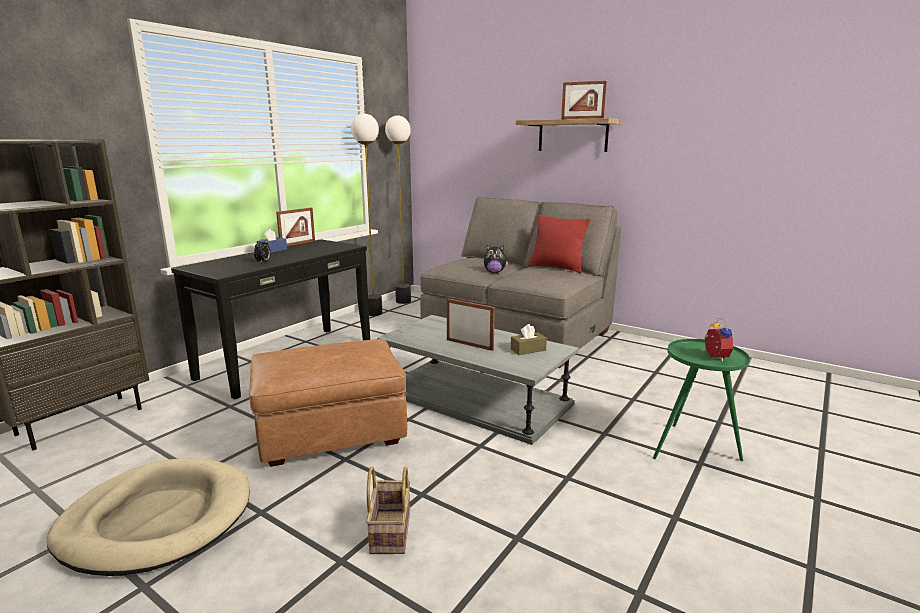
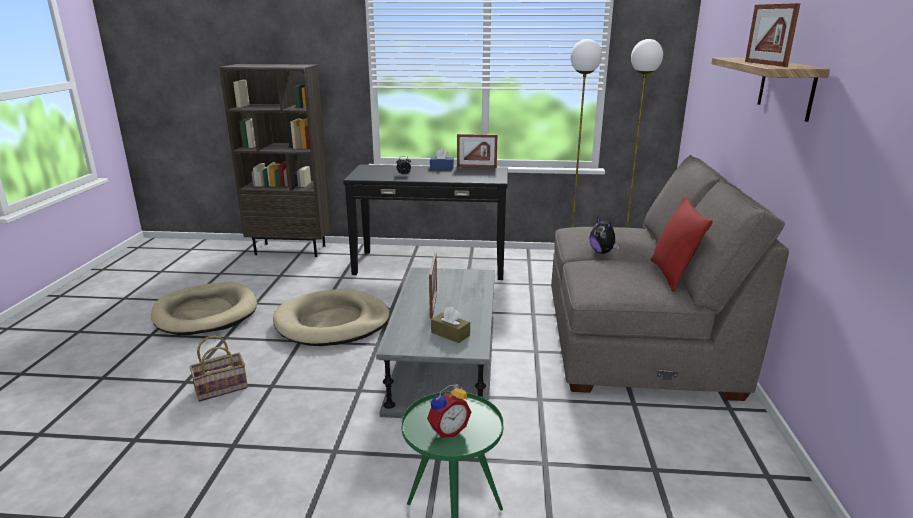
camera: 60 degrees right, 5 degrees up
brown ottoman [249,339,407,467] -> beige dog bed [273,289,390,346]

